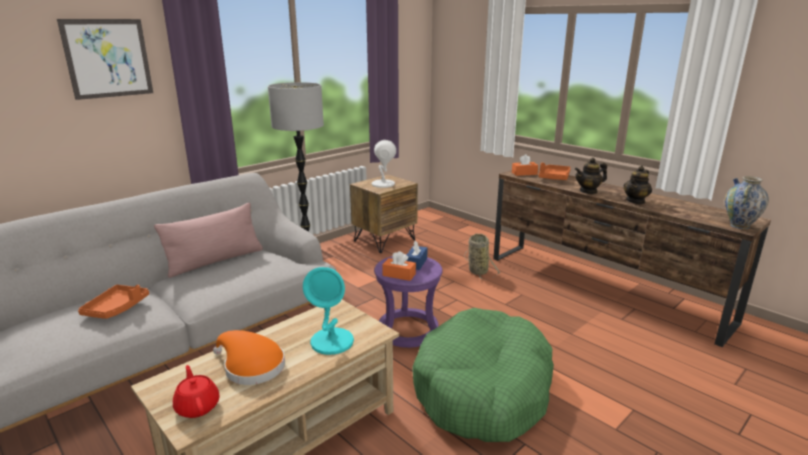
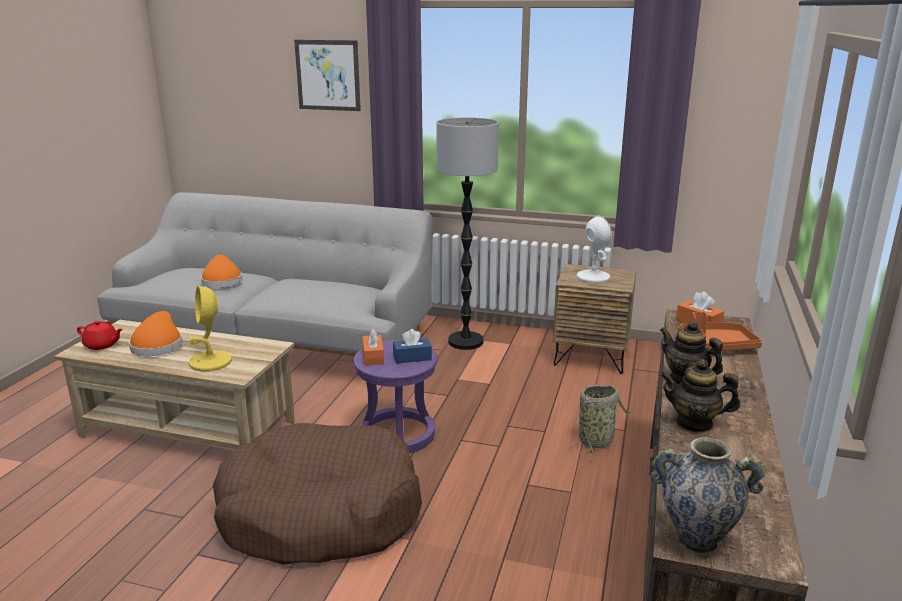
camera: 60 degrees right, 0 degrees up
orange tray [78,285,149,319] -> orange hat [201,255,242,288]
pink pillow [154,202,263,278] -> none
red teapot [173,365,220,418] -> red teapot turned 75 degrees clockwise [77,321,123,350]
turquoise table lamp [303,267,354,355] -> yellow table lamp [189,285,232,372]
green dog bed [412,308,554,442] -> brown dog bed [213,423,422,565]

